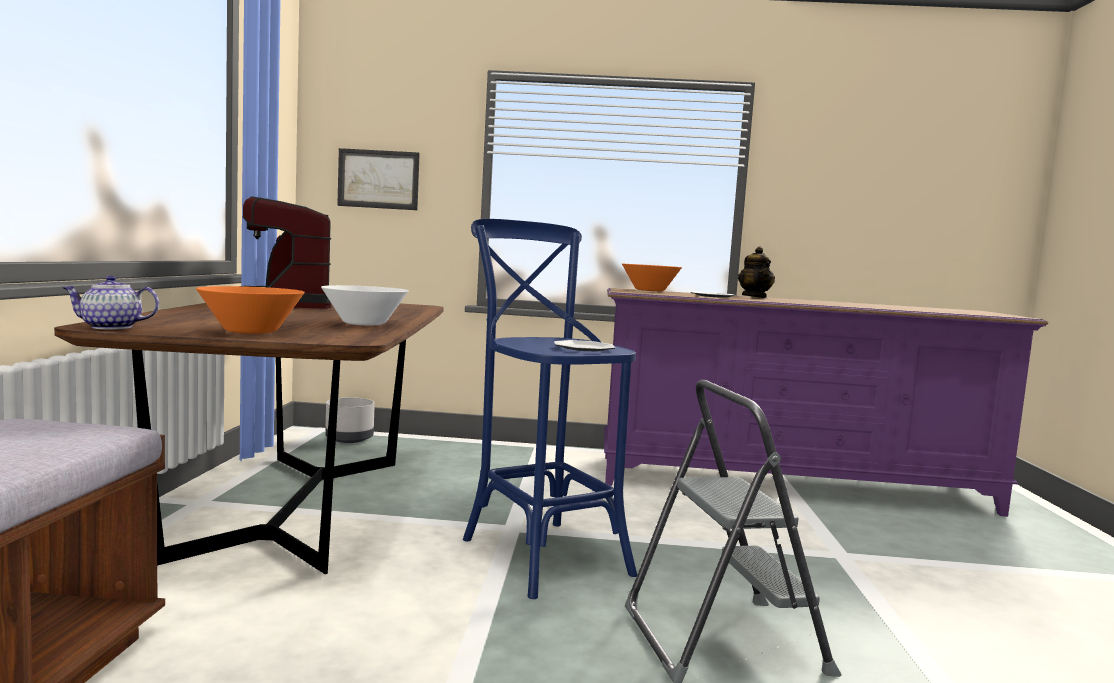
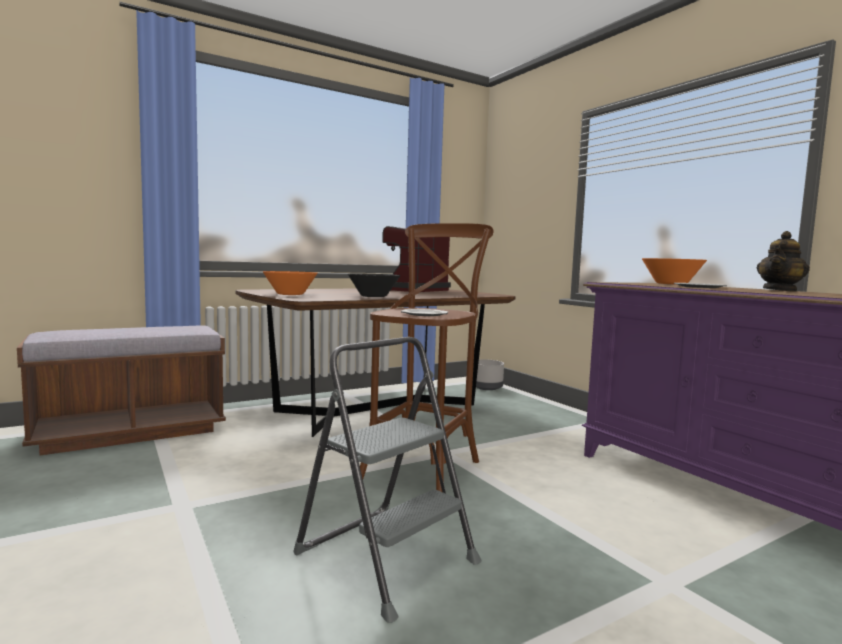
camera: 55 degrees right, 0 degrees up
teapot [62,275,159,330] -> none
white bowl [321,285,409,325] -> black bowl [348,273,401,297]
picture [337,148,420,210] -> none
blue stool [463,219,637,599] -> brown stool [360,223,493,492]

